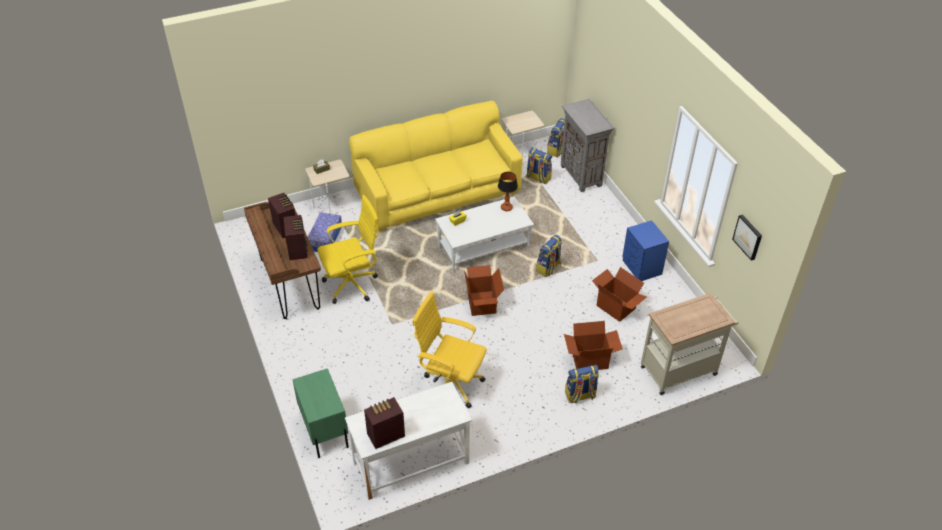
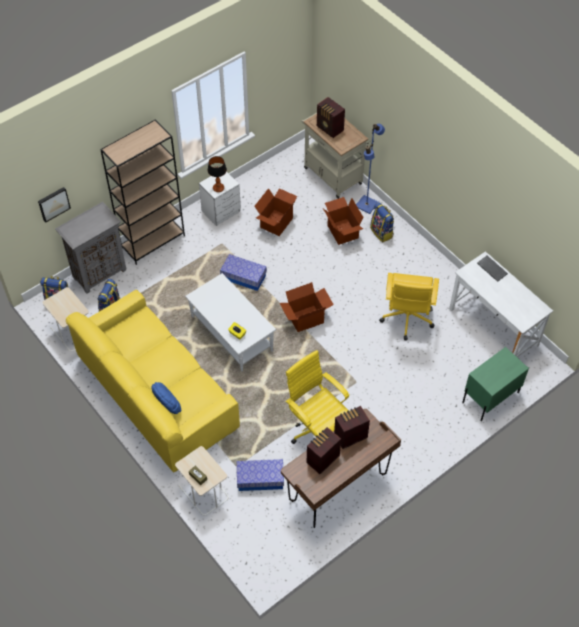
camera: 105 degrees left, 10 degrees up
radio [364,397,405,449] -> radio moved to [317,97,345,138]
table lamp [498,172,518,211] -> table lamp moved to [207,156,227,192]
backpack [536,235,562,277] -> storage box [220,254,267,291]
blue nightstand [622,220,669,281] -> white nightstand [199,171,241,226]
picture [732,214,762,261] -> picture moved to [38,187,71,223]
none -> beige bookcase [100,120,185,265]
none -> blue pillow [151,382,181,414]
none -> blue floor lamp [356,124,385,214]
none -> keyboard [477,256,508,282]

